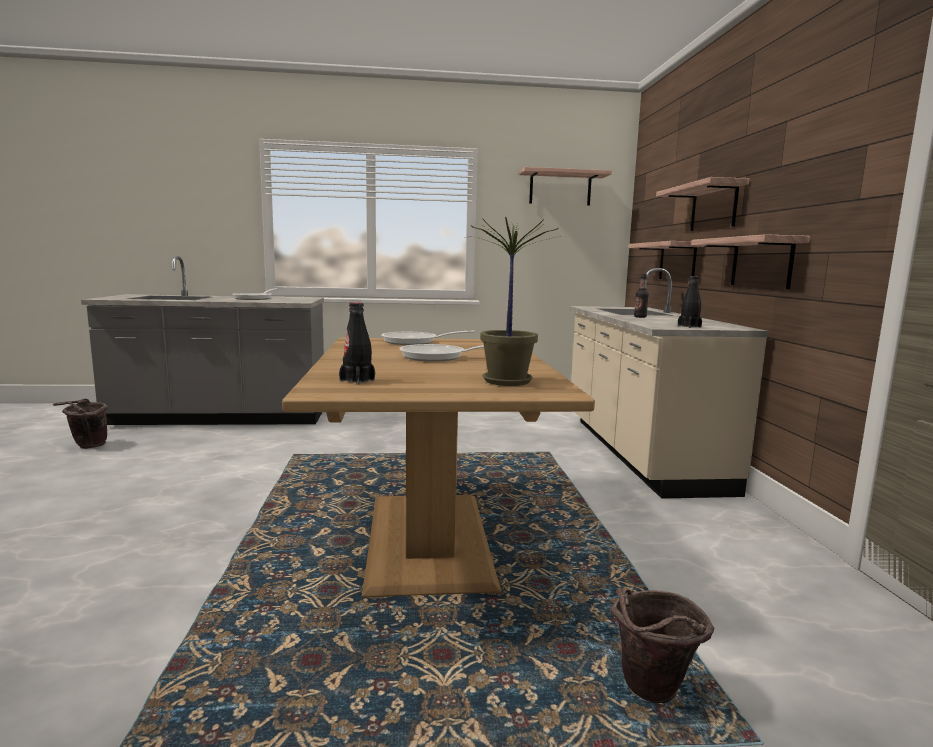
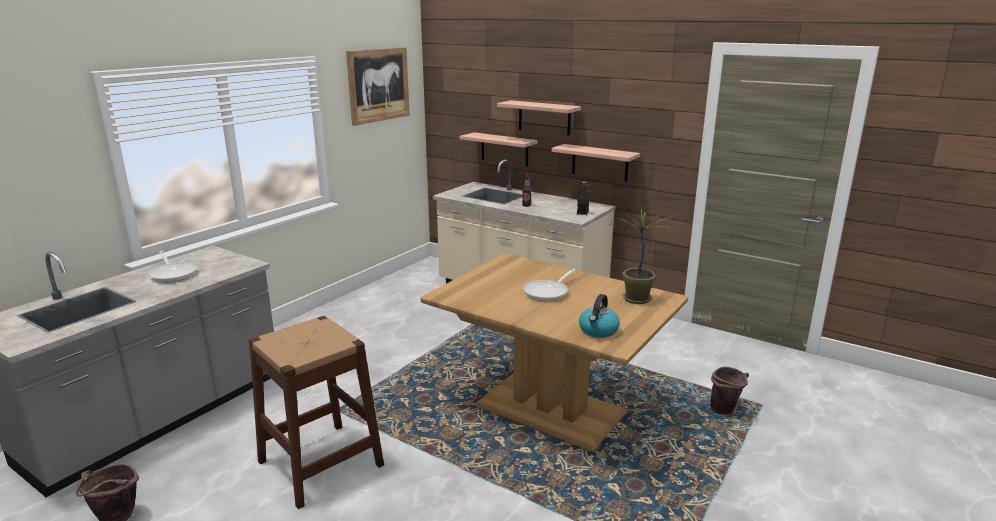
camera: 50 degrees left, 10 degrees up
black bottle [339,302,375,384] -> kettle [579,294,620,338]
frying pan [381,330,474,345] -> none
shelf [519,167,612,206] -> picture [346,47,410,126]
none -> brown stool [249,316,384,509]

